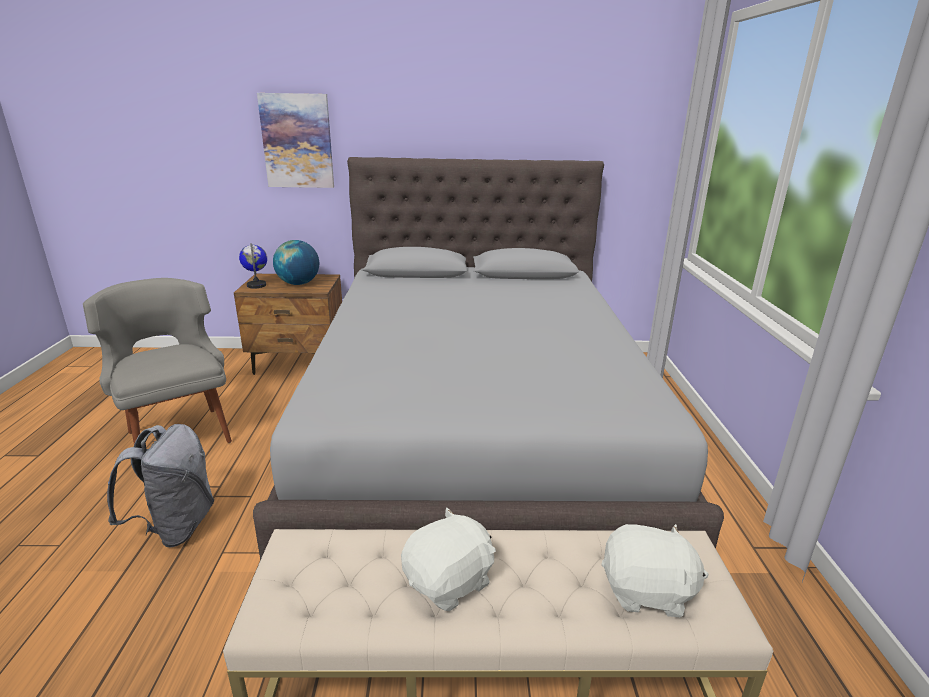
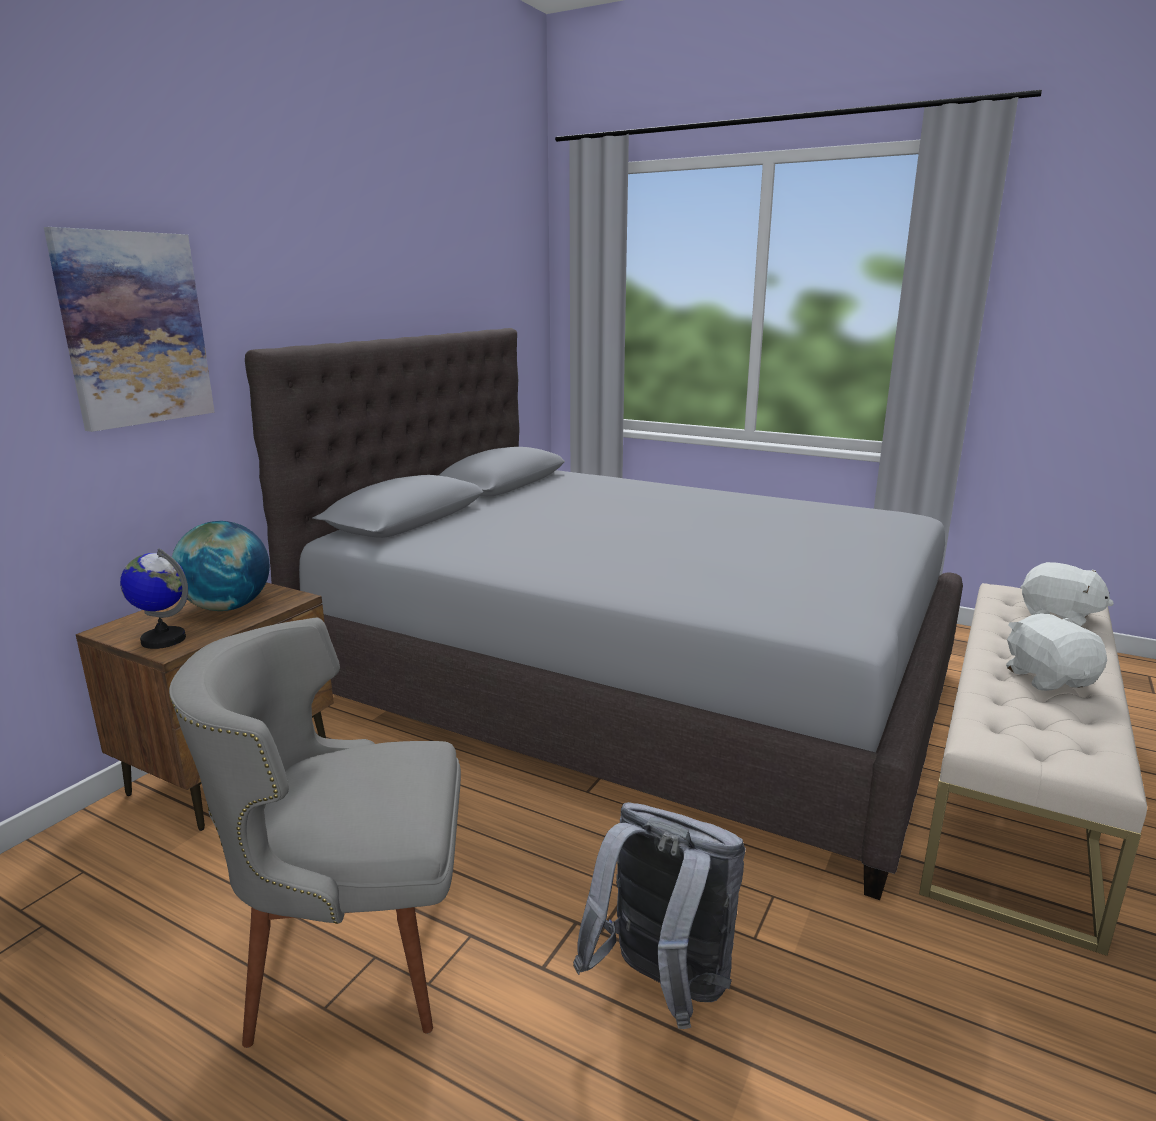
camera: 60 degrees left, 5 degrees down
white plush toy [601,524,709,617] -> white plush toy turned 90 degrees clockwise [1020,562,1114,627]

